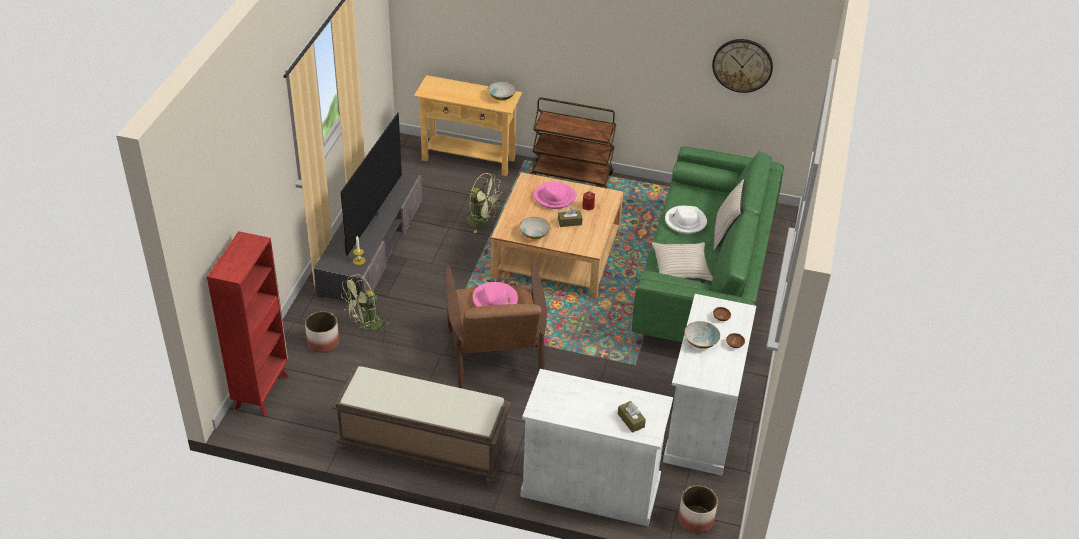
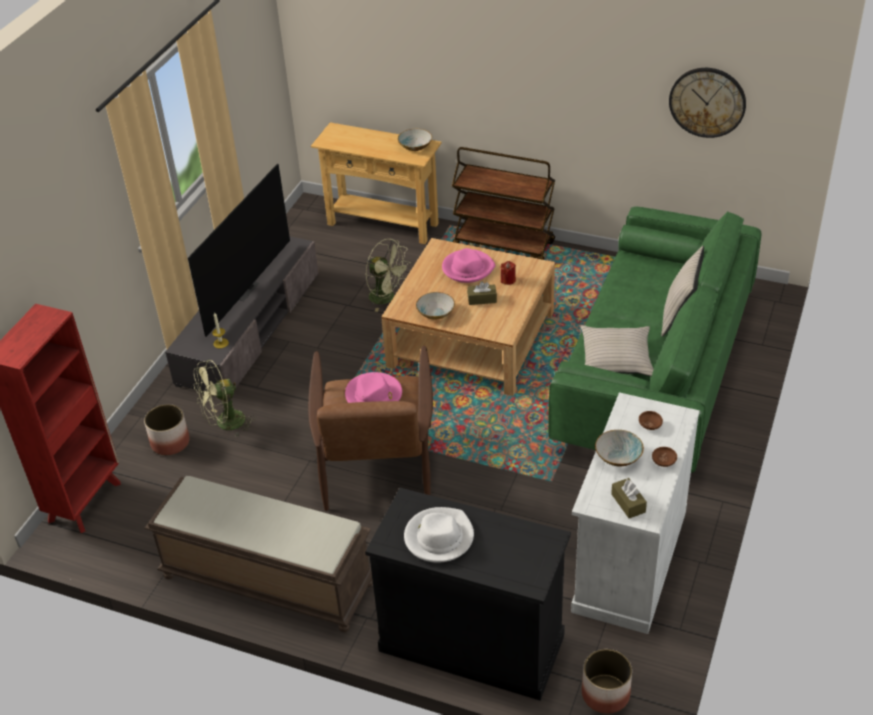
camera: 10 degrees right, 0 degrees up
white cabinet [520,369,673,527] -> black cabinet [365,488,571,701]
brown tissue box [618,401,646,433] -> brown tissue box moved to [611,478,647,518]
white hat [665,206,707,234] -> white hat moved to [404,507,474,563]

